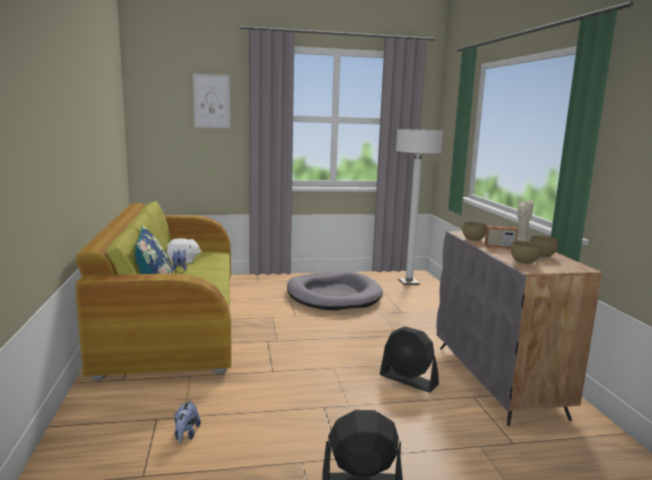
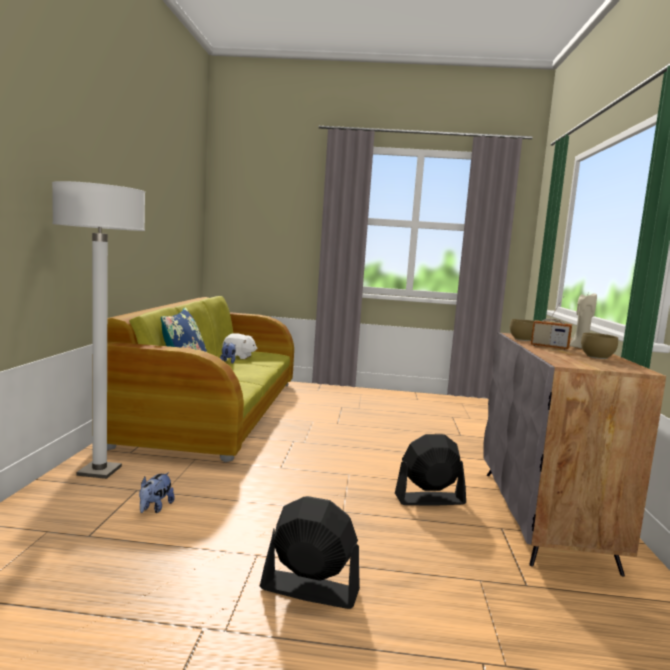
camera: 15 degrees right, 5 degrees down
picture [193,73,230,128] -> none
grey dog bed [287,271,383,311] -> none
black fan [380,326,439,392] -> black fan turned 120 degrees clockwise [395,434,466,506]
white floor lamp [396,129,443,285] -> white floor lamp moved to [52,181,145,479]
brown bowl [511,241,541,264] -> none

